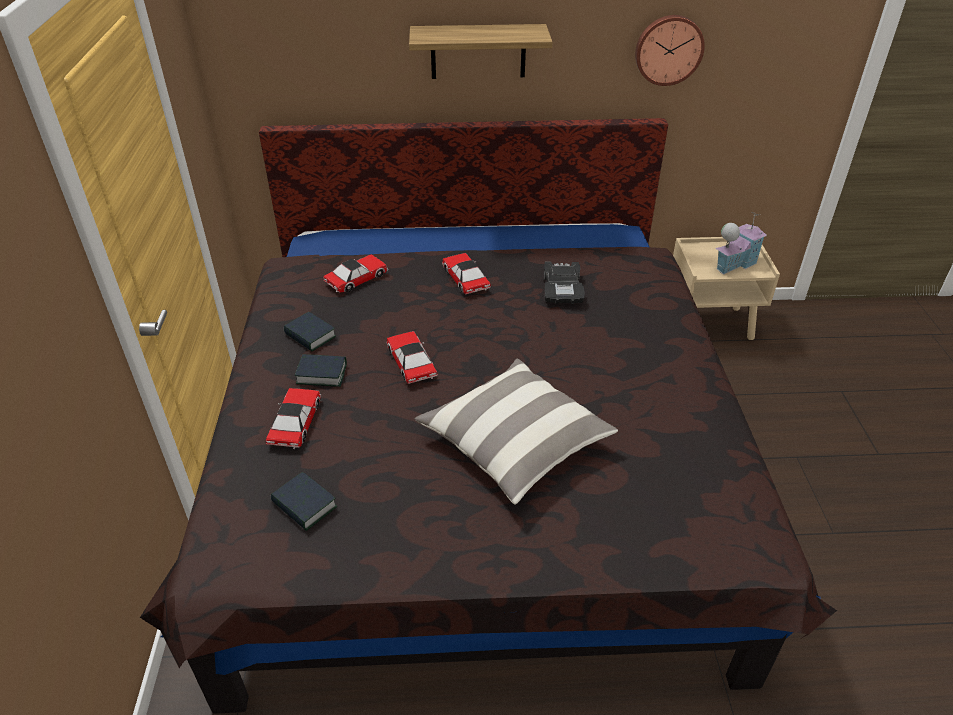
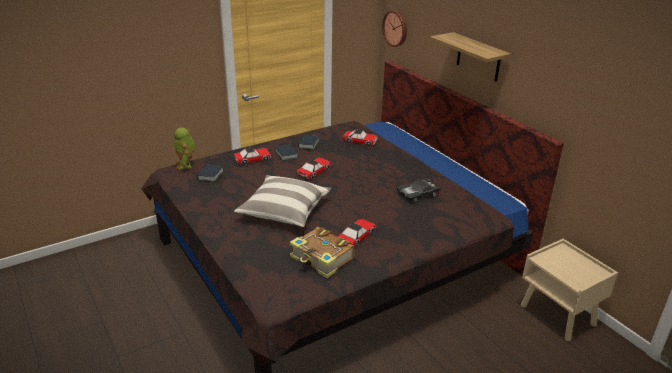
camera: 60 degrees right, 10 degrees down
toy car [442,253,491,294] -> toy car moved to [338,219,376,247]
wall clock [635,15,705,86] -> wall clock moved to [382,10,407,47]
toy house [715,212,766,275] -> none
none -> toy robot [174,127,195,170]
none -> book [290,227,354,278]

